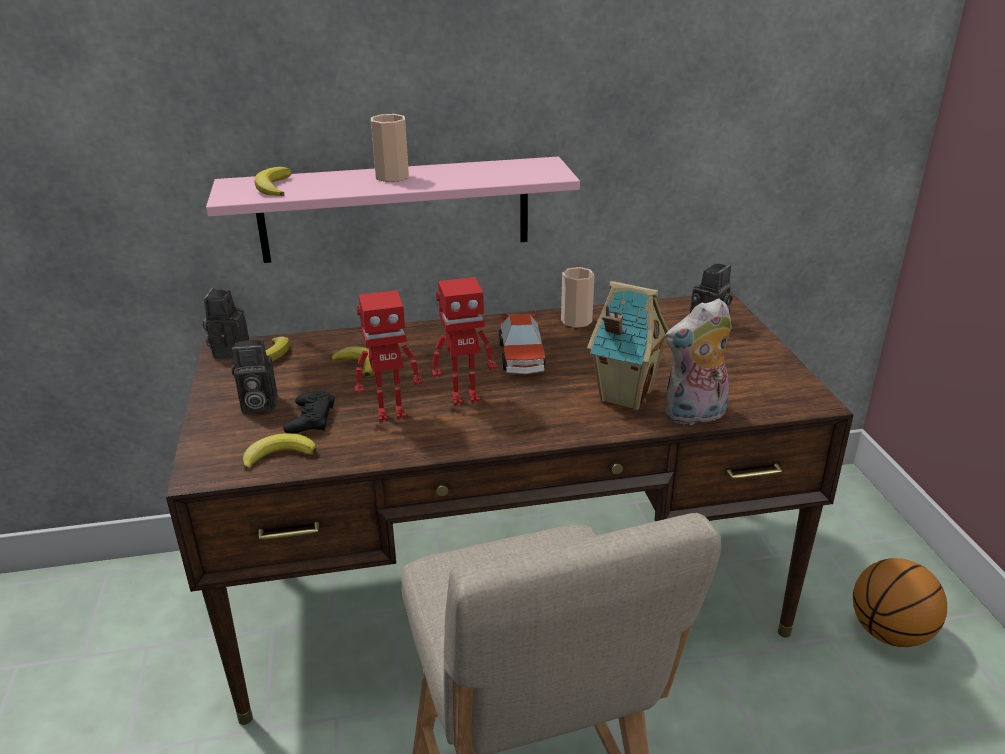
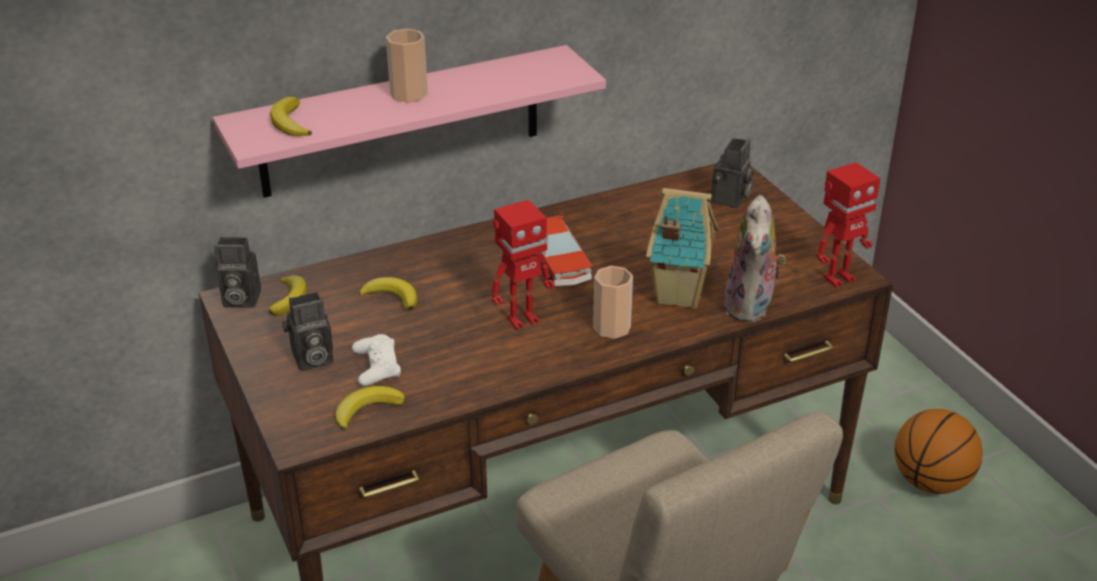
camera: 15 degrees left, 5 degrees up
camera [203,288,249,359] -> camera turned 75 degrees counterclockwise [214,237,261,308]
black game controller [283,390,335,434] -> white game controller [352,334,401,386]
toy robot [355,290,422,422] -> toy robot moved to [816,162,881,288]
cup [561,267,595,328] -> cup moved to [593,266,633,339]
plush toy [665,298,732,425] -> plush toy turned 45 degrees counterclockwise [724,195,786,323]

